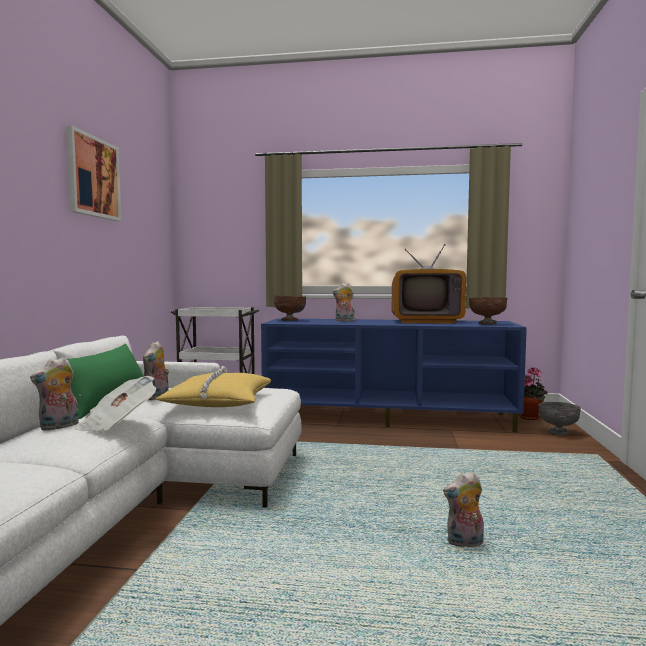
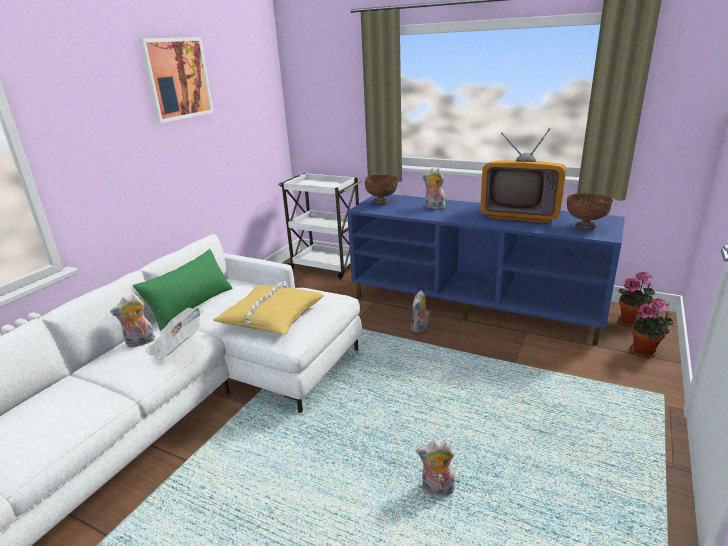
camera: 20 degrees right, 20 degrees up
plush toy [143,341,169,400] -> plush toy moved to [411,290,430,333]
grey bowl [538,402,581,435] -> potted plant [630,298,674,358]

